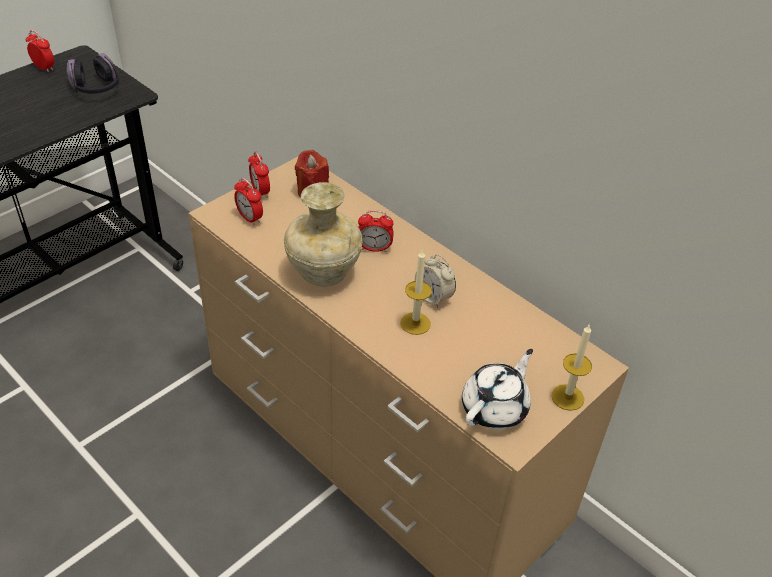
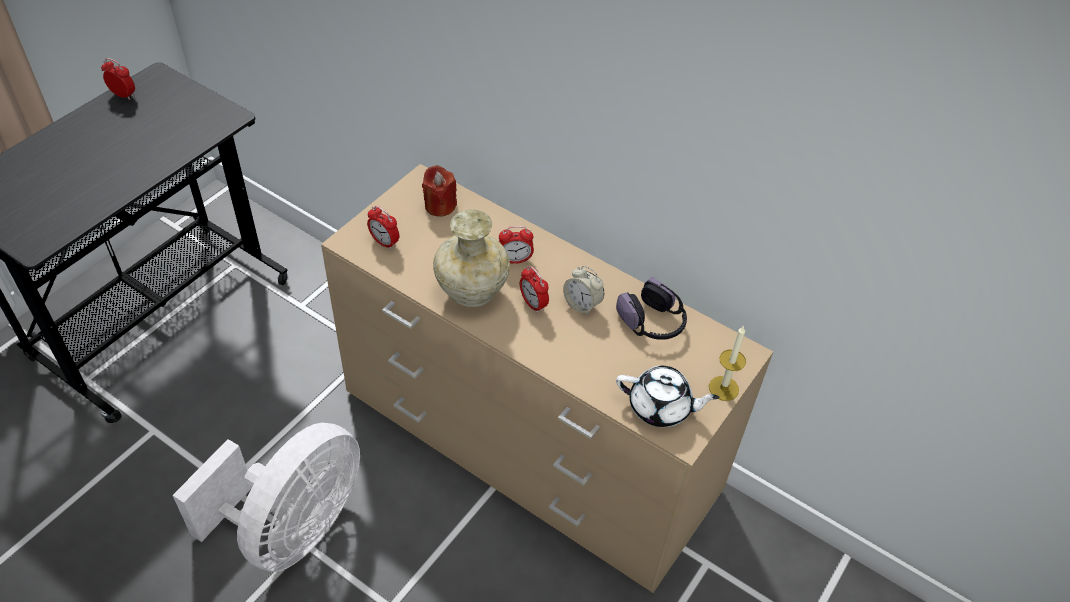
camera: 10 degrees left, 5 degrees up
headphones [66,53,119,93] -> headphones moved to [616,277,687,340]
alarm clock [248,152,270,199] -> alarm clock moved to [520,266,549,313]
candle [400,249,432,335] -> none
white teapot [462,349,533,429] -> white teapot turned 75 degrees clockwise [616,366,720,427]
none -> white fan [172,423,360,572]

